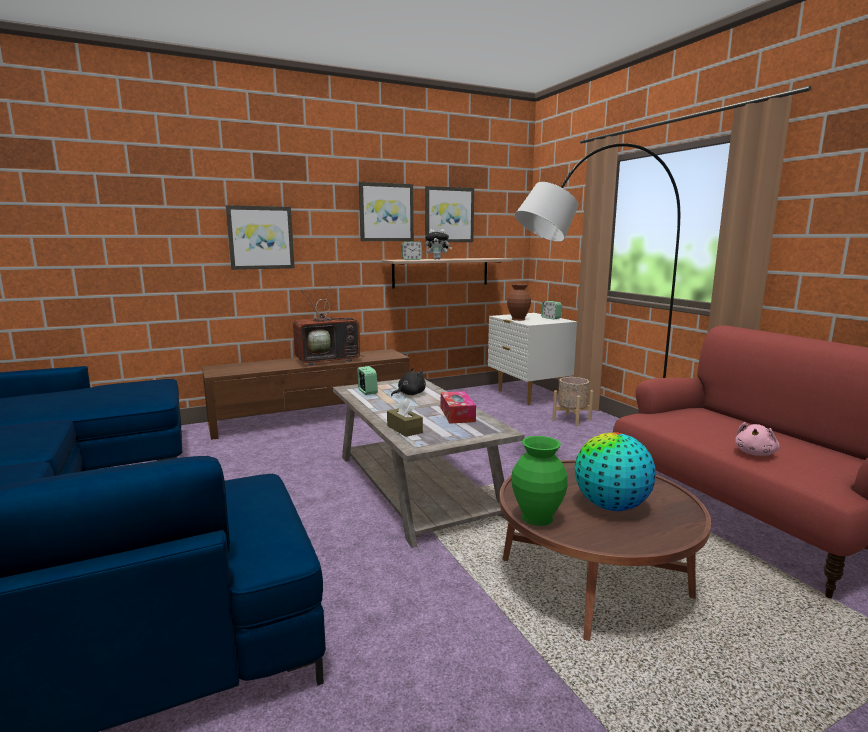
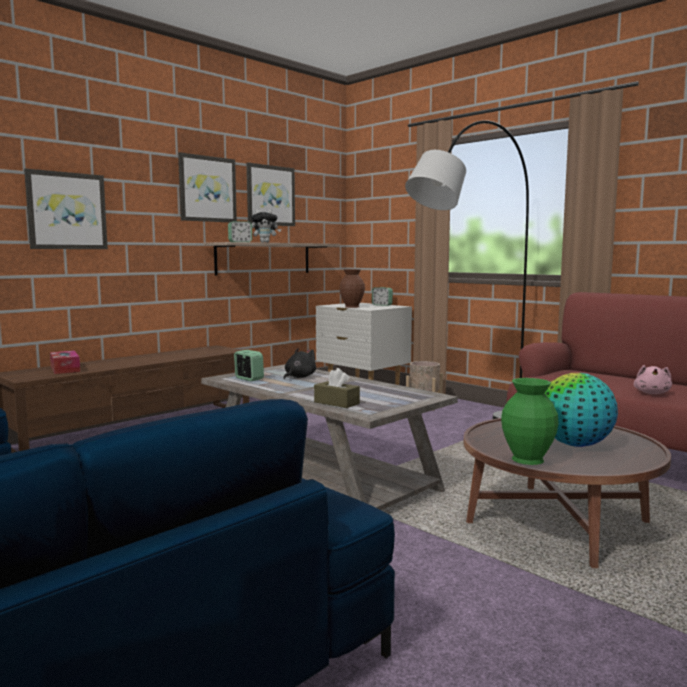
camera: 20 degrees left, 5 degrees down
television [293,284,365,366] -> none
tissue box [441,391,476,424] -> tissue box moved to [50,350,80,374]

